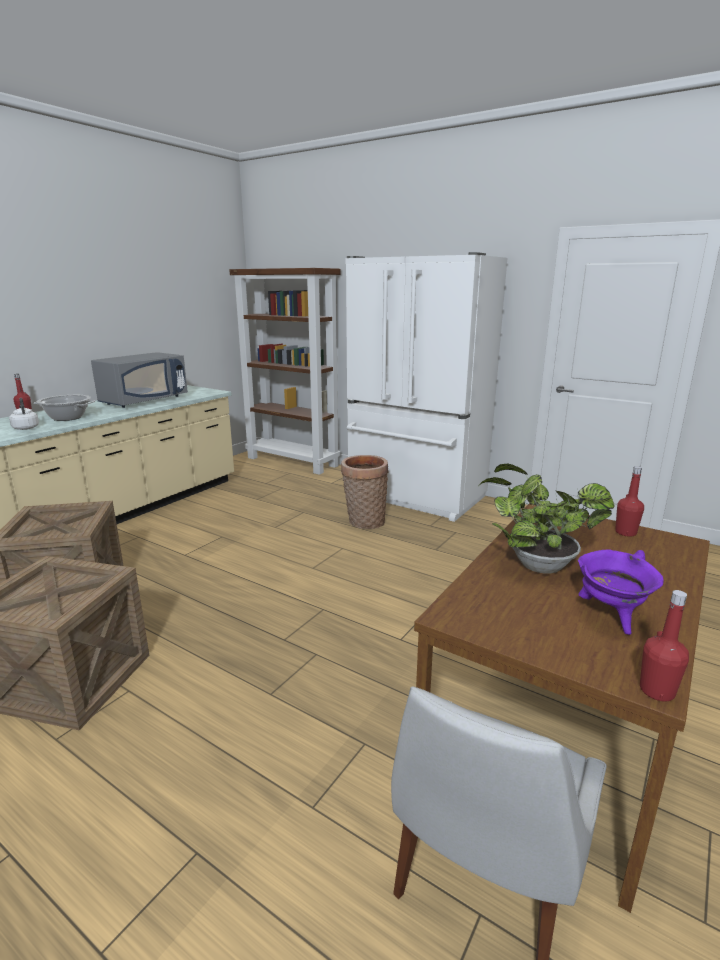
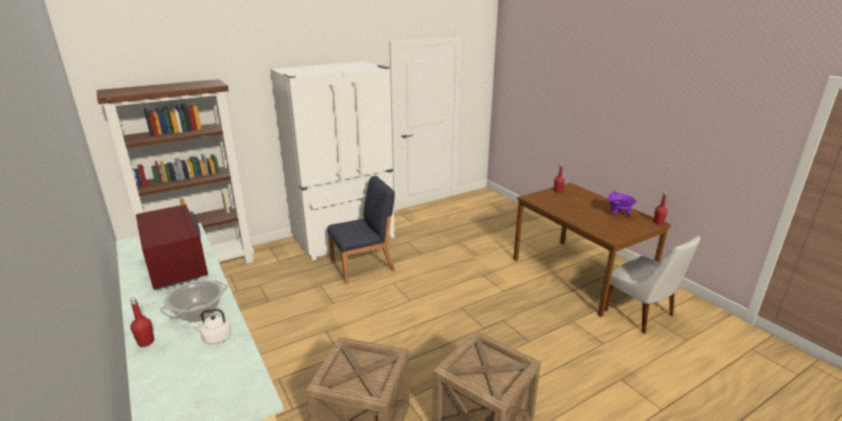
camera: 65 degrees left, 5 degrees up
grey microwave [91,352,188,408] -> red microwave [136,204,208,290]
basket [341,455,389,529] -> blue chair [327,176,395,284]
potted plant [479,463,615,574] -> none

